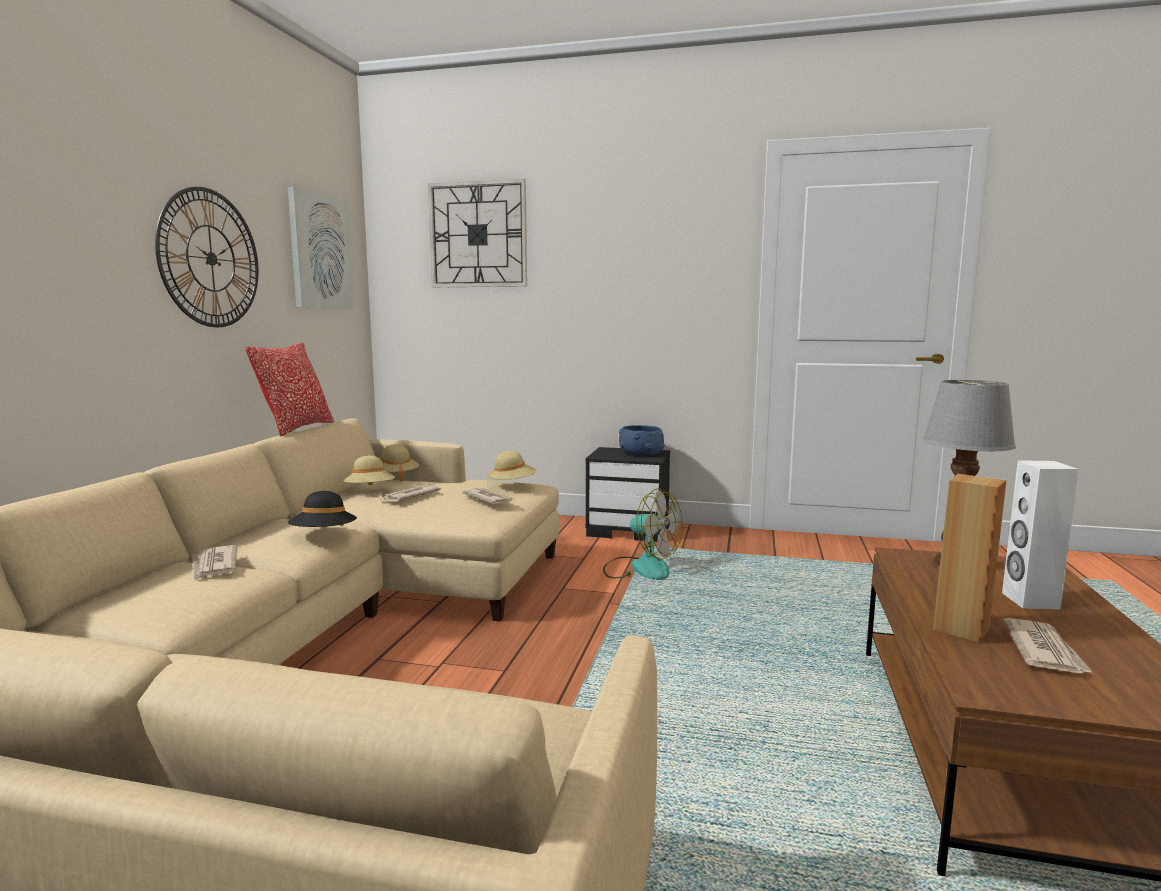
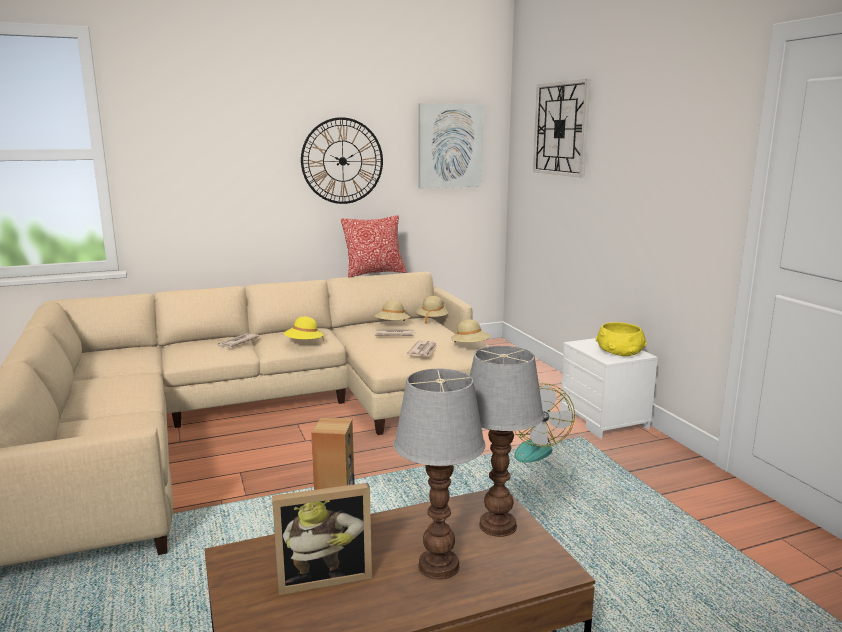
camera: 55 degrees right, 5 degrees up
black hat [288,491,357,527] -> yellow hat [284,317,323,339]
black nightstand [585,447,670,542] -> white nightstand [560,338,658,439]
blue bowl [619,425,665,455] -> yellow bowl [596,322,647,356]
white speaker [1002,460,1079,610] -> table lamp [394,368,485,580]
newspaper [1003,618,1093,674] -> picture frame [272,483,372,595]

